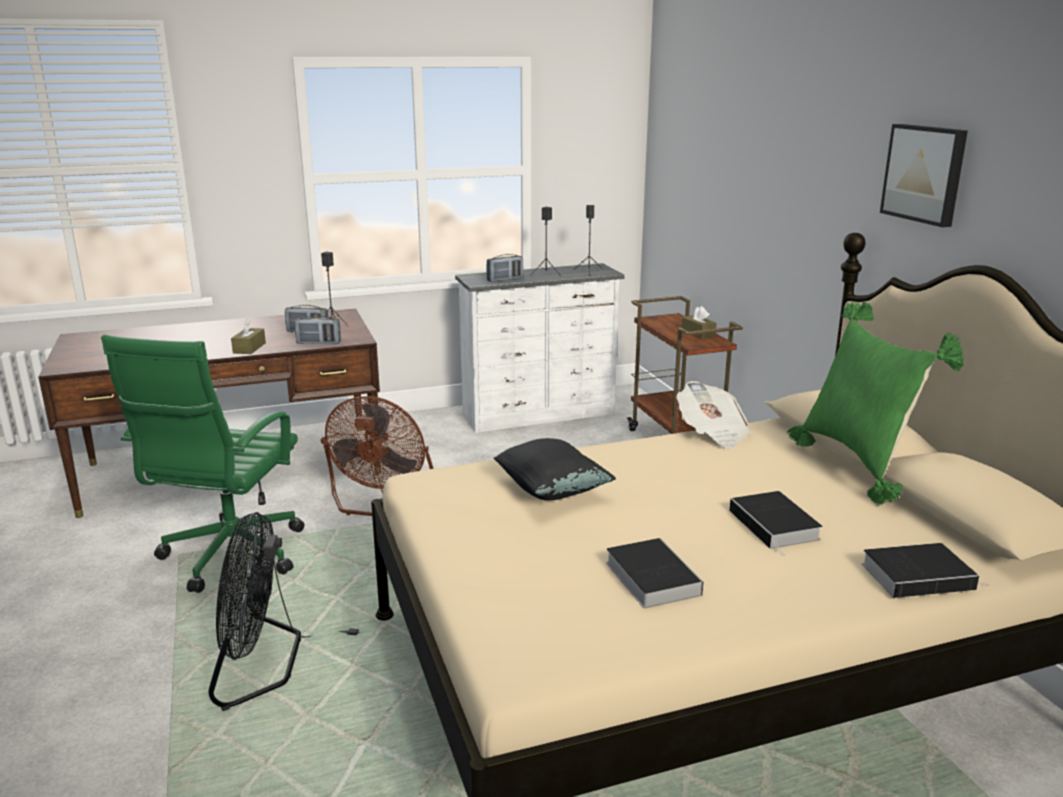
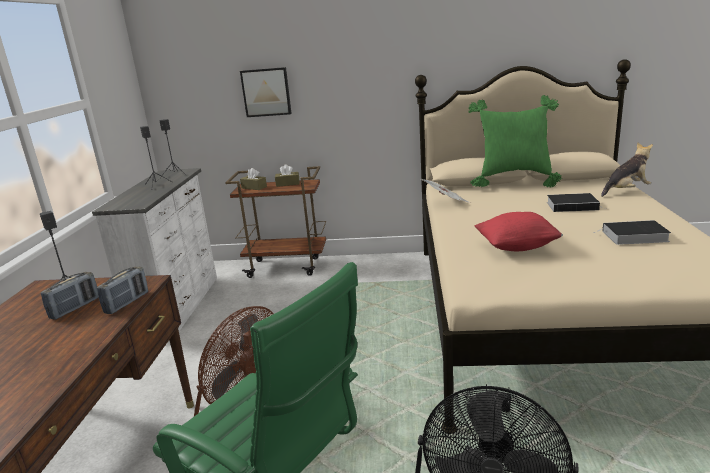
camera: 65 degrees left, 0 degrees up
brown tissue box [231,318,266,354] -> brown tissue box moved to [240,168,267,190]
radio [486,254,523,282] -> none
black pillow [493,438,616,500] -> red pillow [474,212,563,251]
book [862,543,989,598] -> plush toy [601,142,653,197]
picture [880,124,968,227] -> picture moved to [240,67,292,117]

